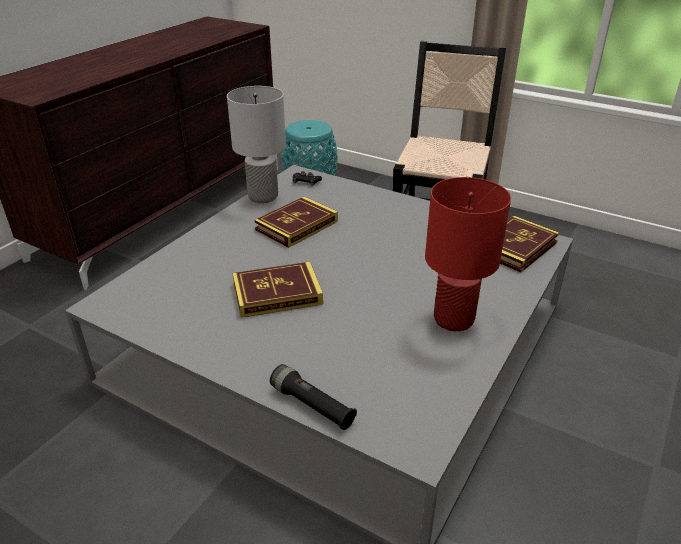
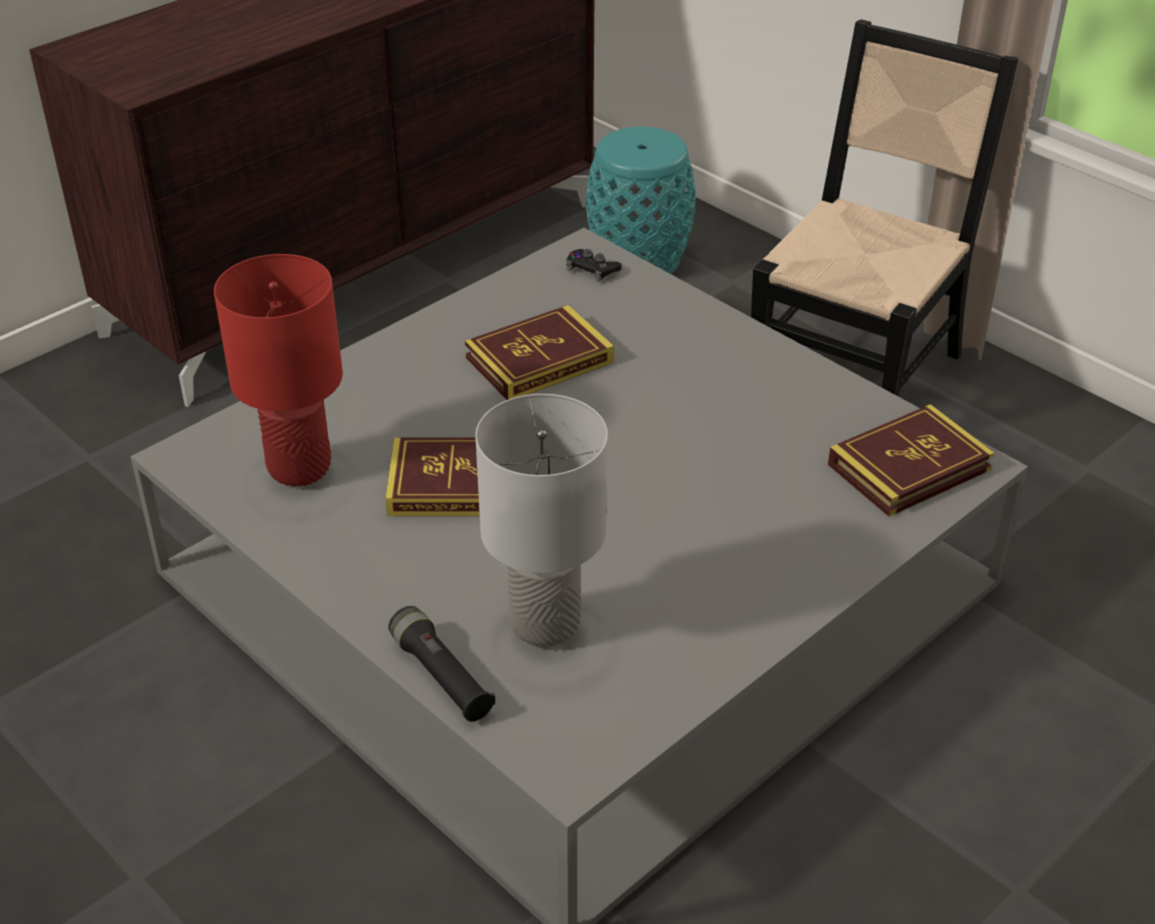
camera: 15 degrees right, 5 degrees up
grey table lamp [227,86,286,203] -> grey table lamp moved to [475,394,608,647]
red table lamp [425,177,511,332] -> red table lamp moved to [214,254,343,486]

